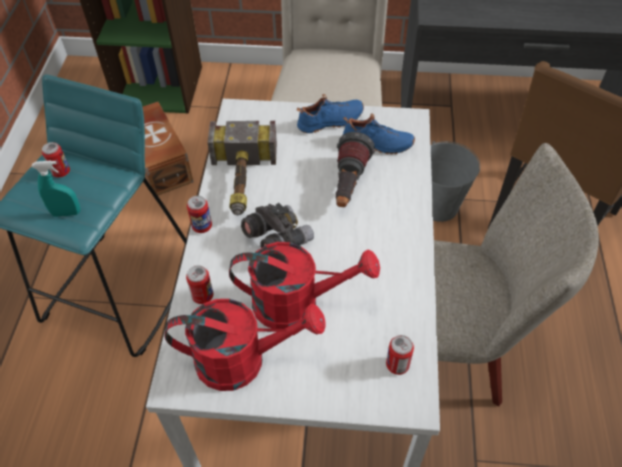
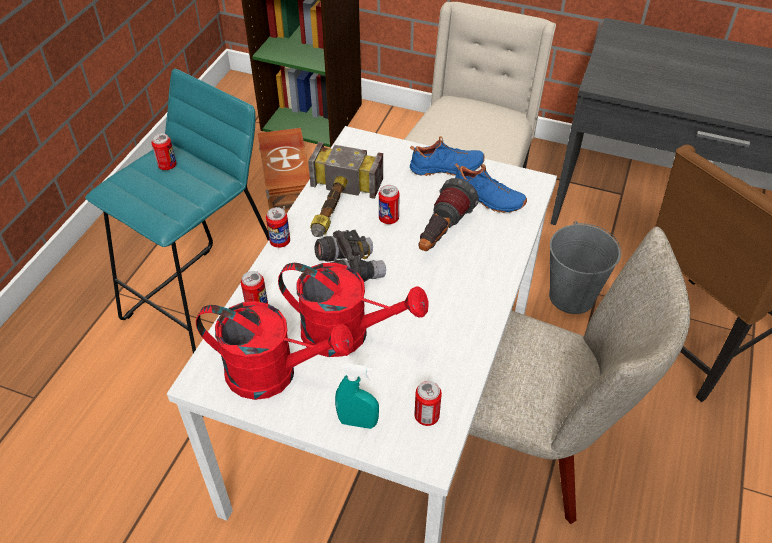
camera: 15 degrees right, 5 degrees down
turquoise spray bottle [31,161,81,217] -> turquoise spray bottle moved to [335,363,379,429]
none -> can [379,185,400,224]

